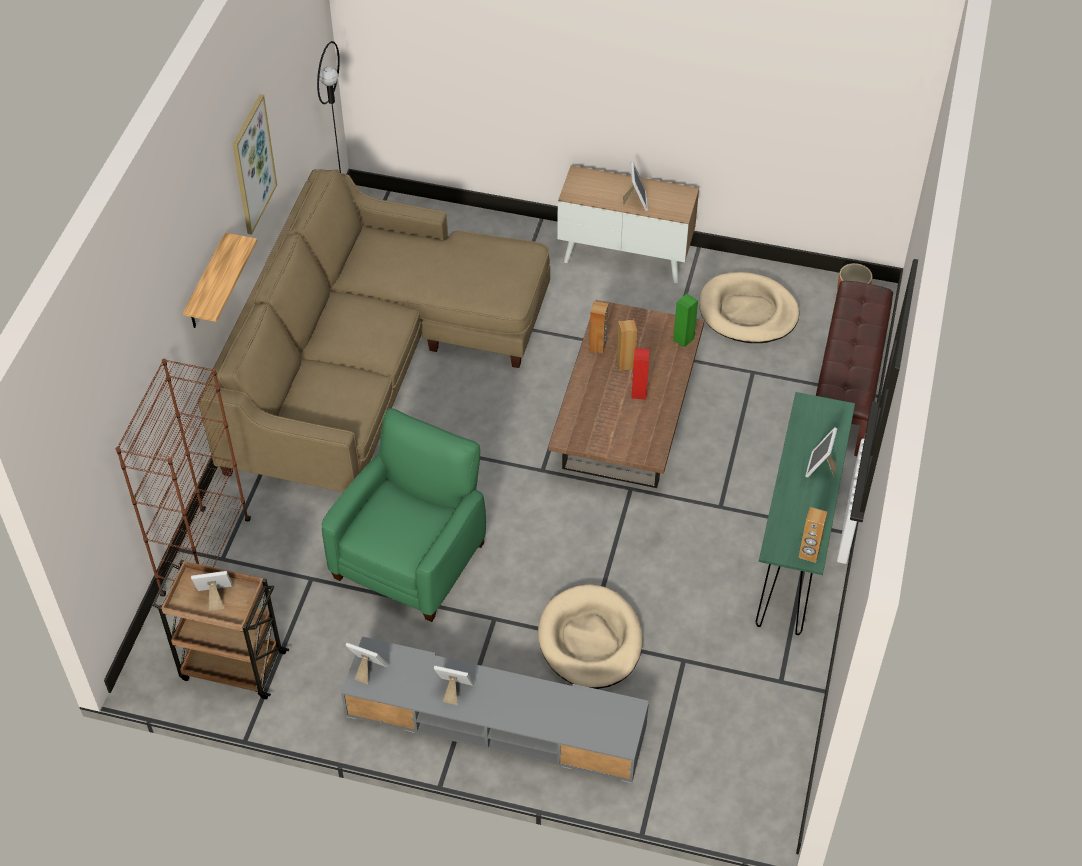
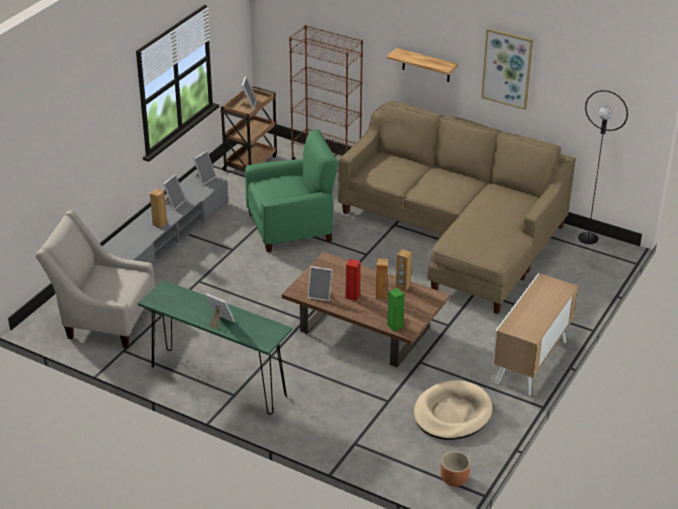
camera: 105 degrees right, 15 degrees down
green armchair [322,408,486,622] -> green armchair turned 60 degrees counterclockwise [245,129,338,252]
beige dog bed [538,585,643,689] -> none
picture frame [623,162,648,211] -> picture frame moved to [308,266,332,301]
brown speaker [798,507,827,563] -> brown speaker moved to [150,189,167,228]
brown bench [816,281,893,456] -> none
none -> beige armchair [35,210,155,348]

